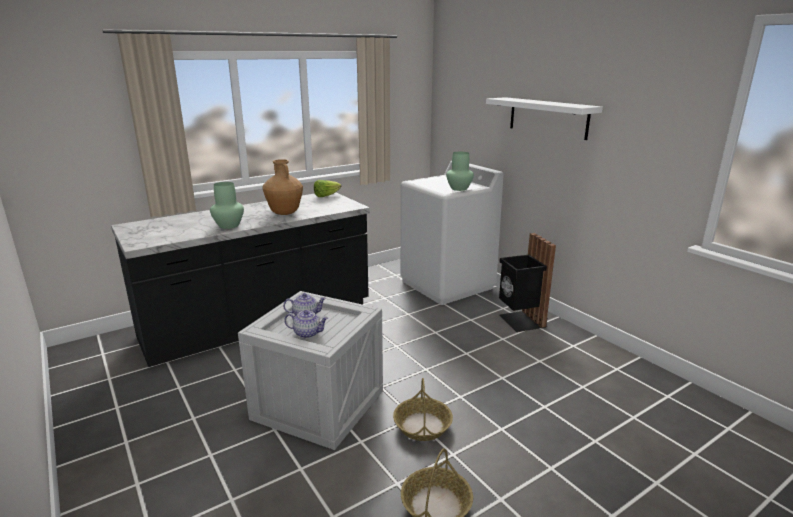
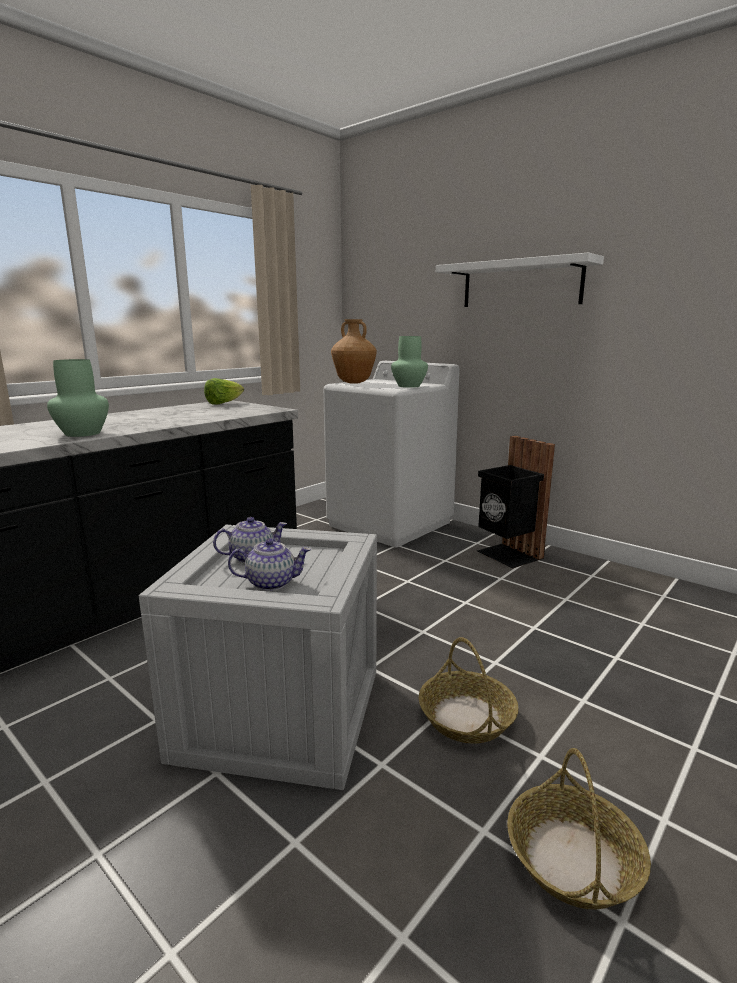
camera: 15 degrees left, 5 degrees down
brown vase [262,159,303,215] -> brown vase moved to [331,319,377,384]

